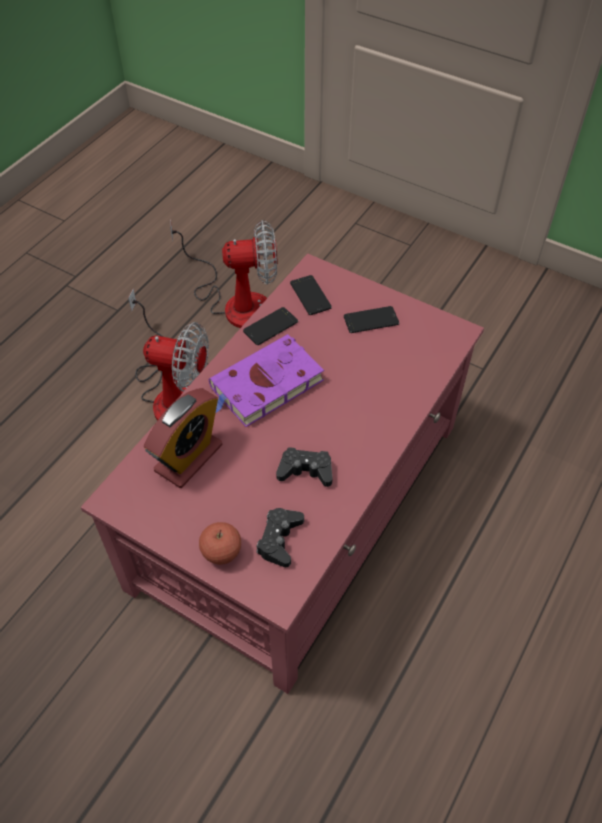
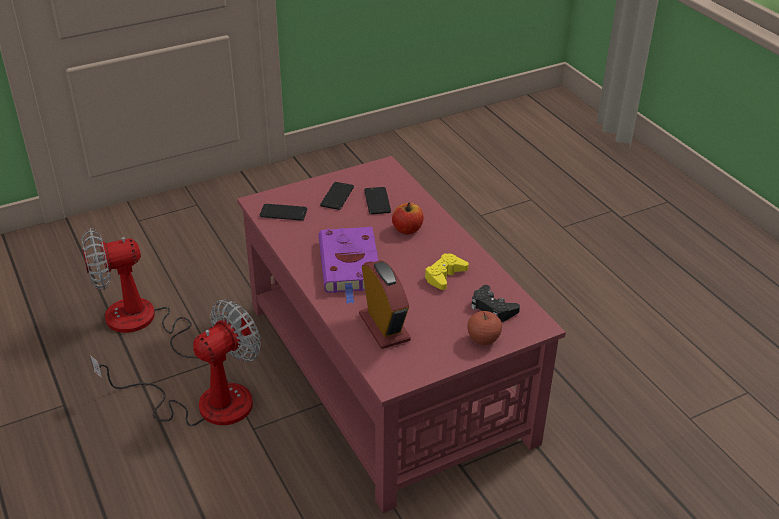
camera: 60 degrees left, 15 degrees down
fan [170,220,277,328] -> fan turned 135 degrees counterclockwise [81,228,218,358]
phone [243,307,298,345] -> phone moved to [364,187,391,214]
black game controller [276,447,333,487] -> yellow game controller [425,253,469,290]
none -> apple [392,202,423,234]

